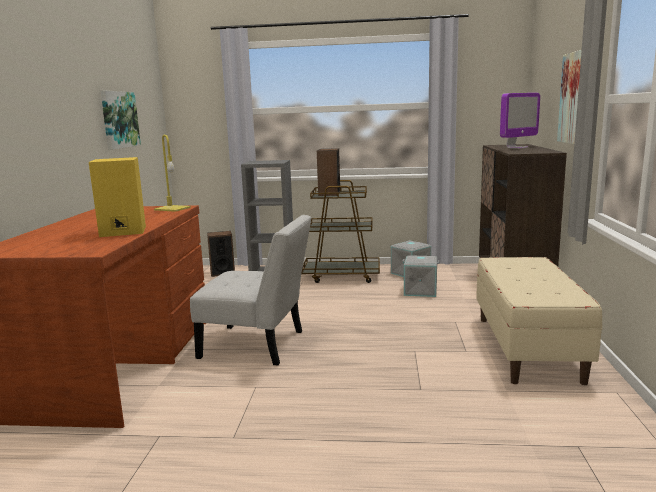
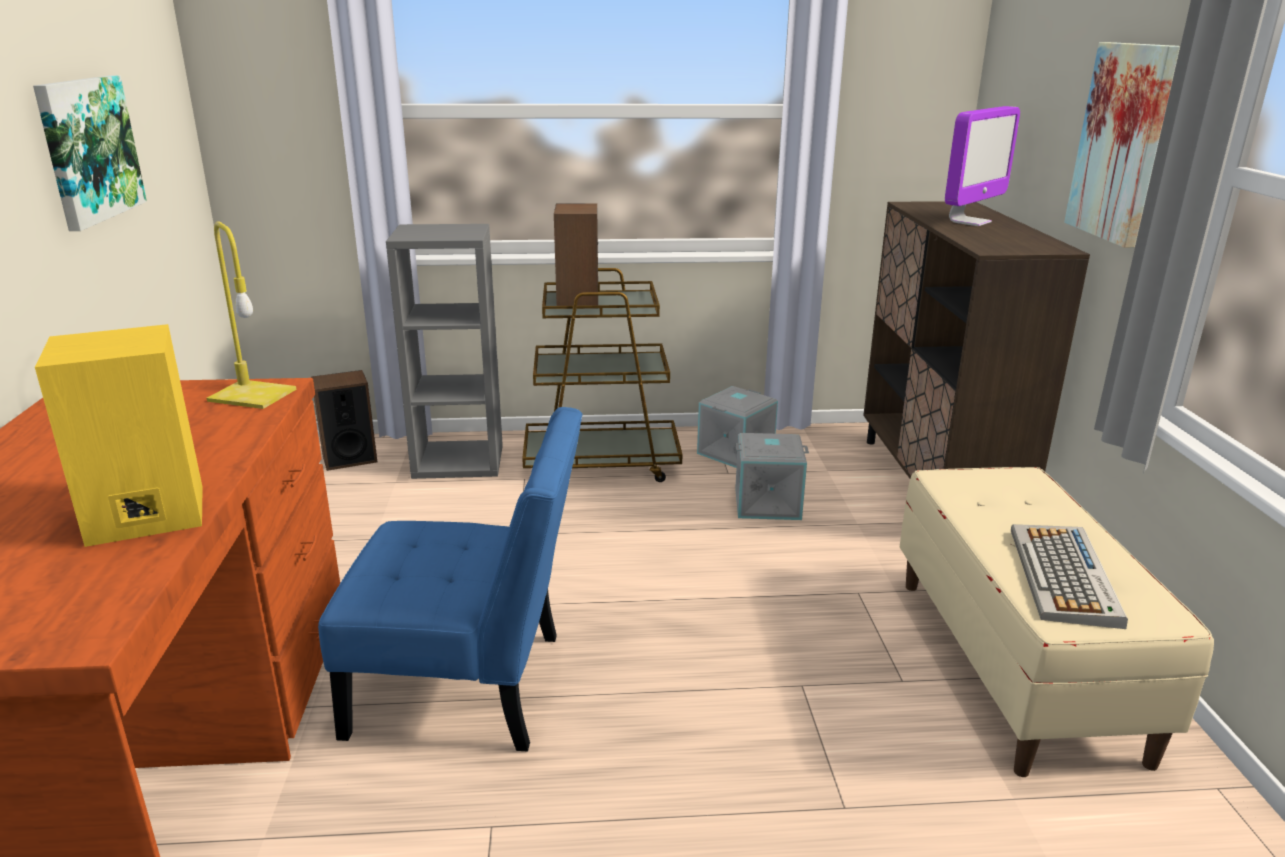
camera: 10 degrees left, 10 degrees up
white chair [190,215,312,365] -> blue chair [318,407,582,751]
none -> keyboard [1011,524,1128,629]

